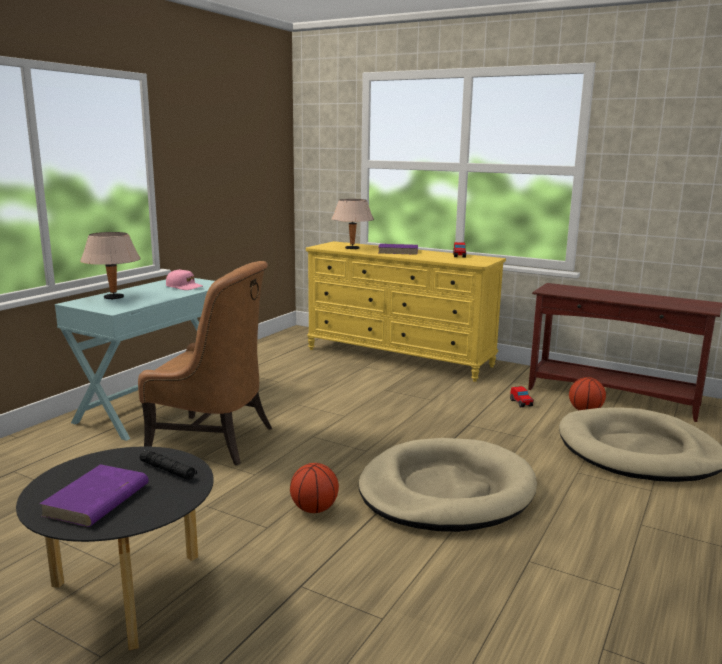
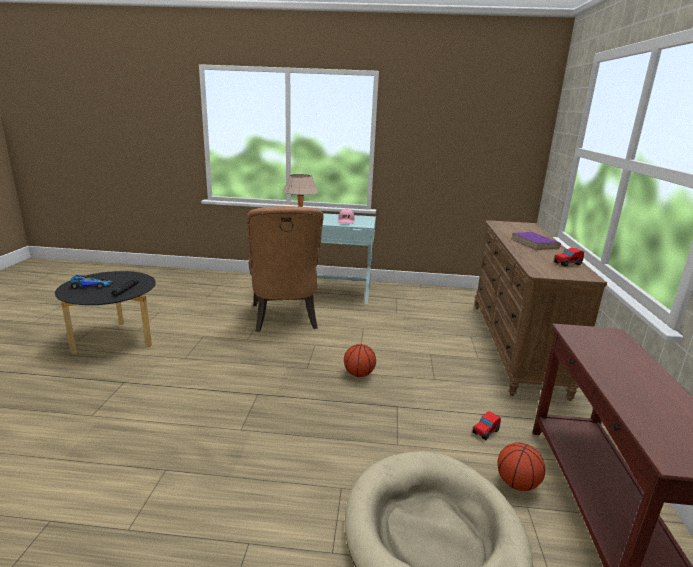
camera: 65 degrees right, 5 degrees up
purple book [39,464,149,527] -> toy car [71,275,113,289]
basketball [290,463,339,513] -> basketball moved to [344,344,376,377]
yellow dresser [306,241,506,382] -> brown dresser [475,220,607,401]
beige table lamp [332,199,374,250] -> none
beige dog bed [359,438,537,532] -> none

